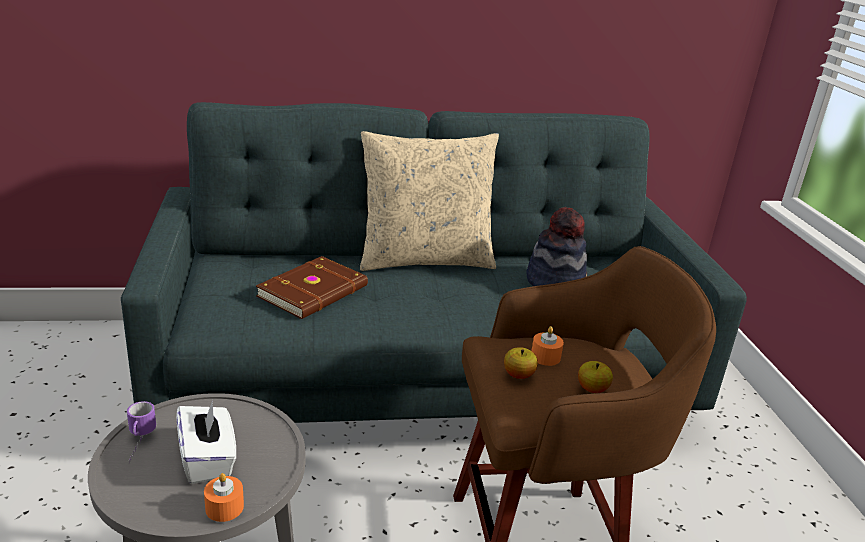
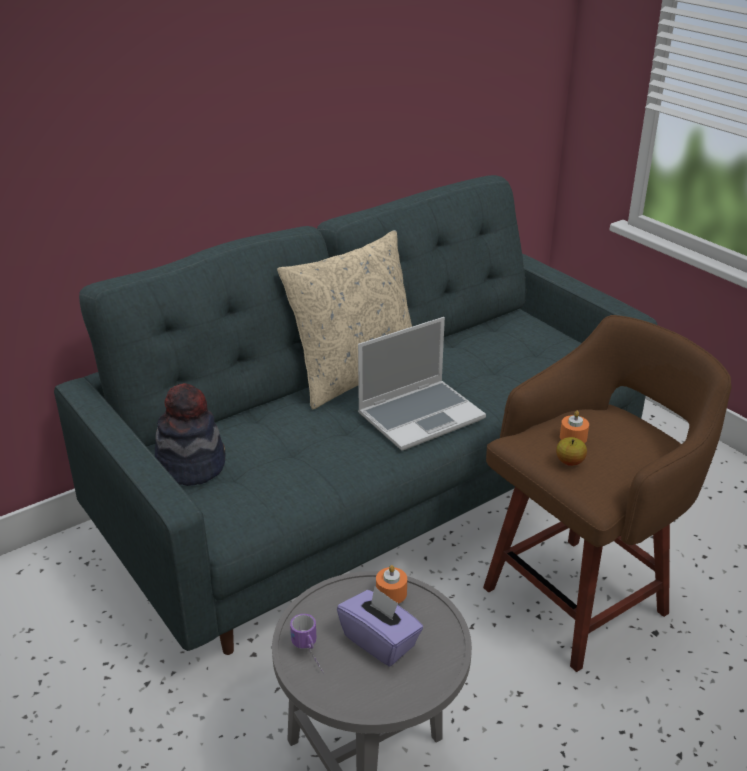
camera: 25 degrees left, 5 degrees up
white tissue box [176,400,236,484] -> purple tissue box [337,587,423,666]
orange candle [204,473,244,522] -> orange candle moved to [376,565,407,604]
brown book [256,256,368,319] -> none
hat [526,207,587,286] -> hat moved to [155,383,225,486]
apple [578,361,613,393] -> none
none -> laptop [358,317,486,451]

